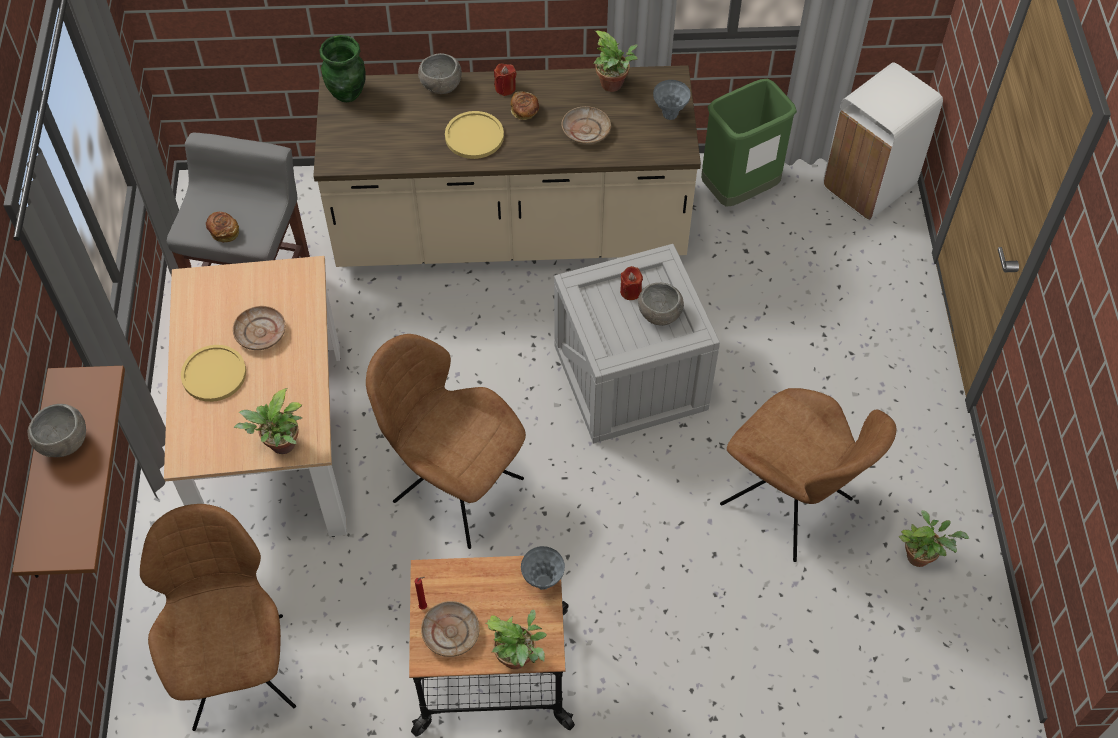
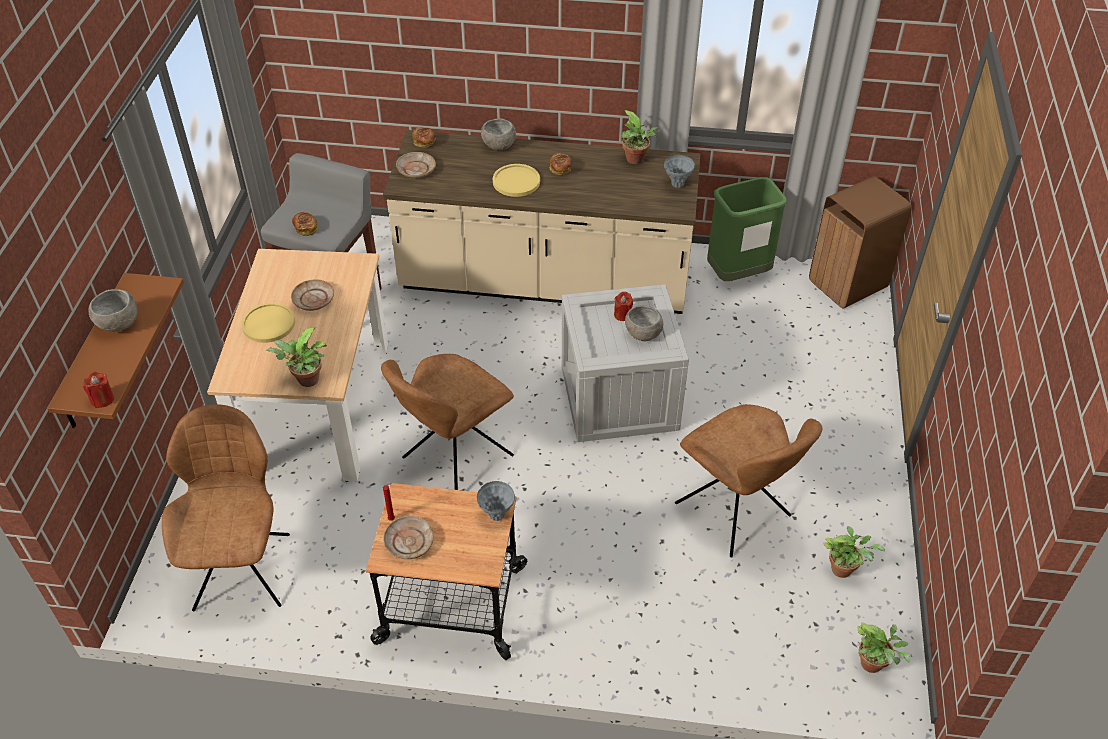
camera: 10 degrees right, 10 degrees down
green vase [319,35,366,102] -> bread [412,127,436,148]
brown chair [366,334,526,549] -> brown chair turned 90 degrees counterclockwise [381,354,514,490]
potted plant [485,610,547,669] -> potted plant moved to [858,623,910,673]
red candle [494,63,516,96] -> red candle moved to [83,372,114,408]
beige plate [561,106,611,144] -> beige plate moved to [396,152,436,178]
white trash can [823,62,943,221] -> brown trash can [809,176,911,309]

